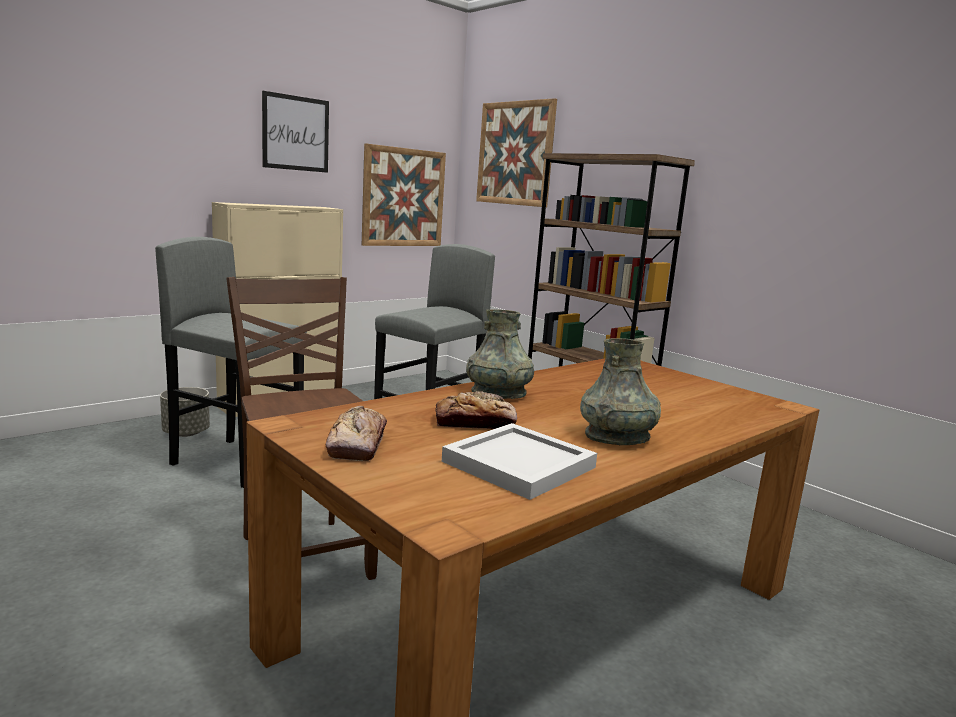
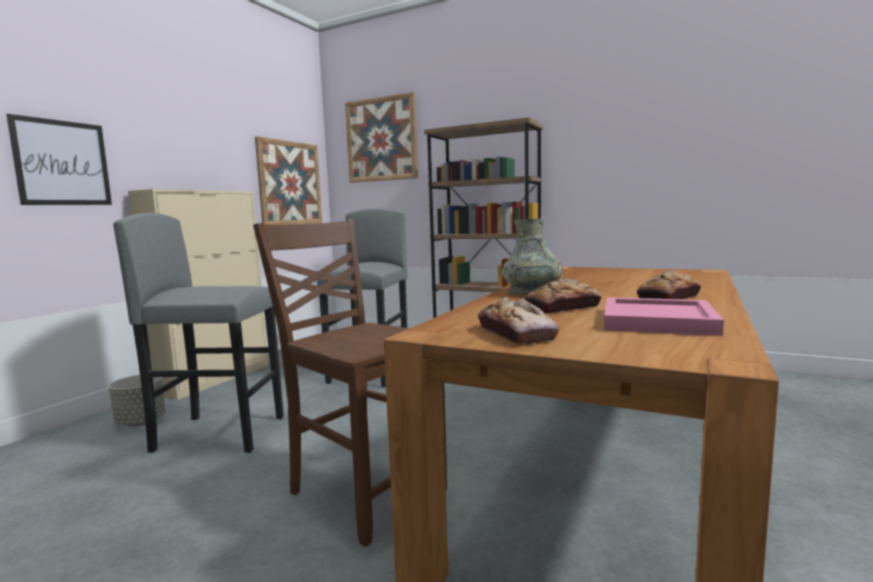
camera: 20 degrees left, 5 degrees down
picture [262,91,329,173] -> picture moved to [6,114,112,205]
white tray [442,423,597,500] -> pink tray [604,297,724,336]
grey vase [580,338,661,445] -> bread [637,271,701,299]

